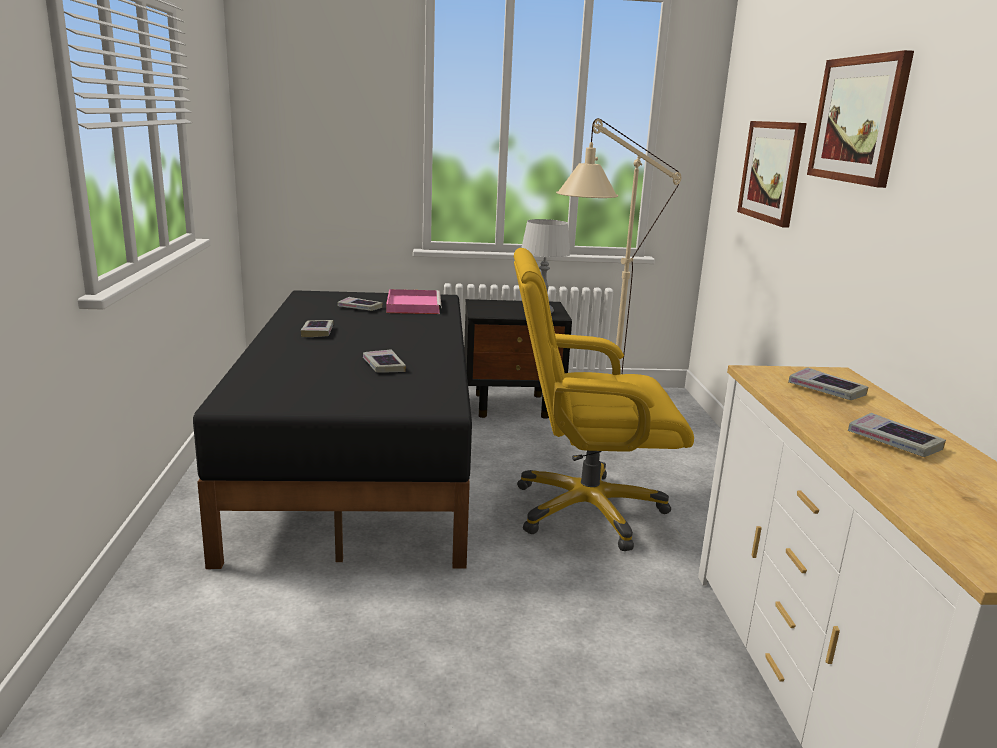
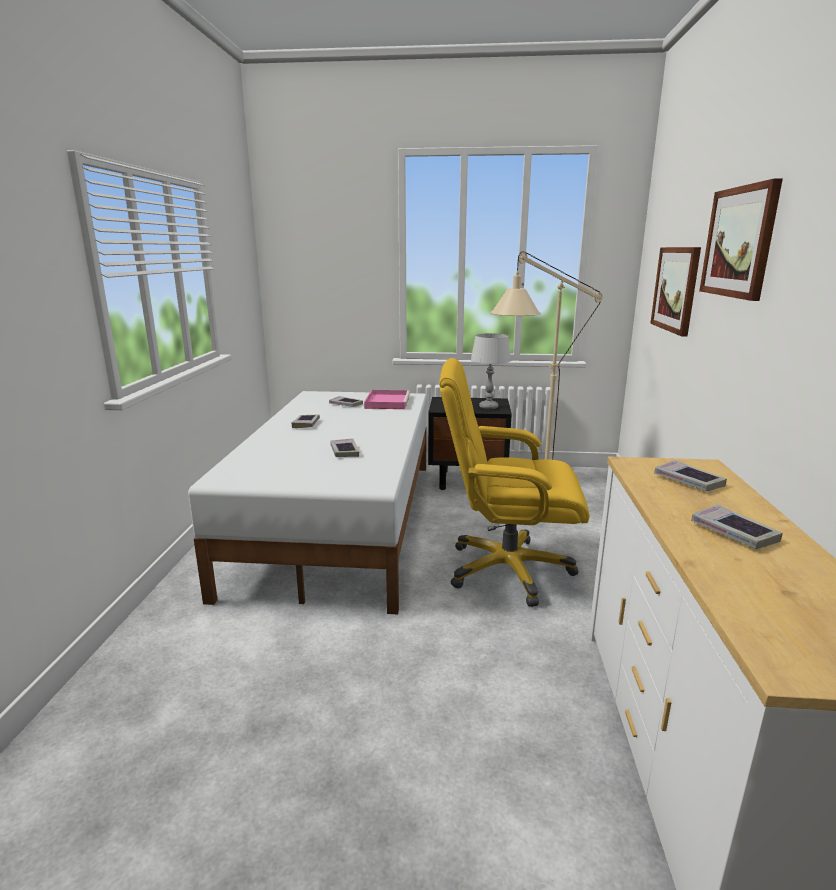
camera: 10 degrees right, 0 degrees up
black bed [193,290,472,569] -> white bed [188,391,427,614]

